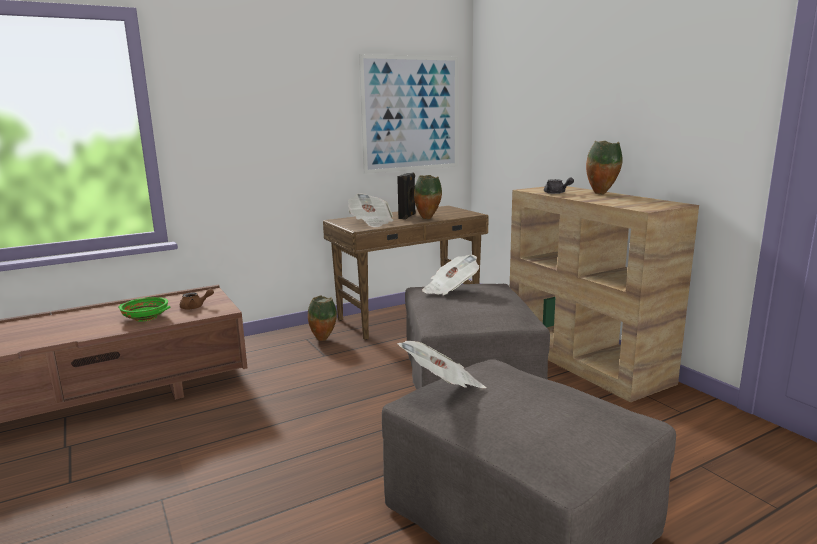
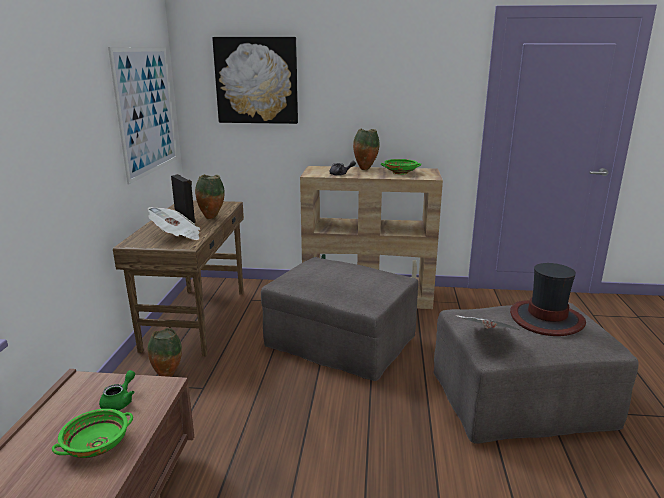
camera: 55 degrees left, 5 degrees up
brown teapot [180,289,214,310] -> green teapot [99,370,135,410]
newspaper [422,255,479,295] -> none
none -> picture [212,37,298,124]
none -> green bowl [381,159,421,175]
none -> hat [510,263,586,336]

